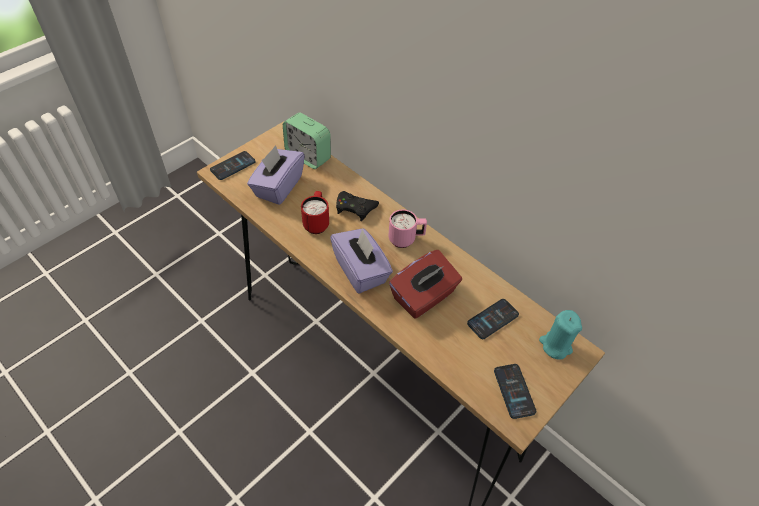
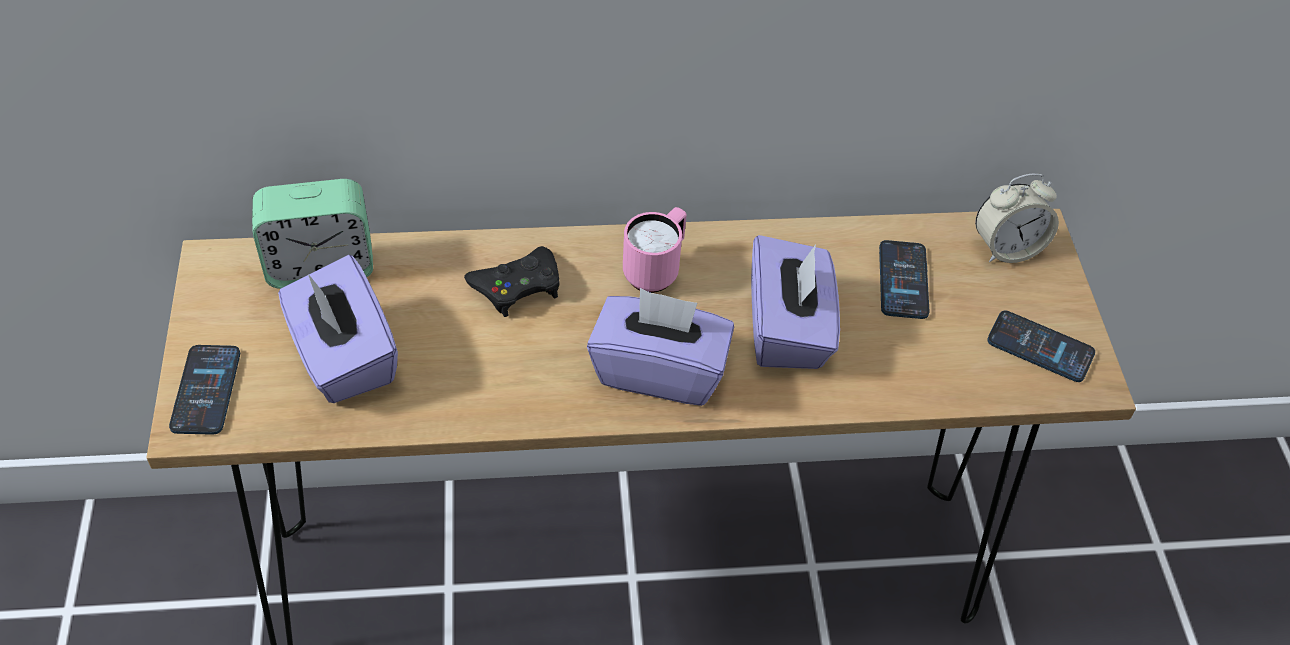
camera: 50 degrees left, 0 degrees up
red mug [301,191,329,234] -> none
red tissue box [389,250,462,319] -> purple tissue box [751,235,840,369]
turquoise candle [539,310,582,360] -> alarm clock [975,174,1059,263]

